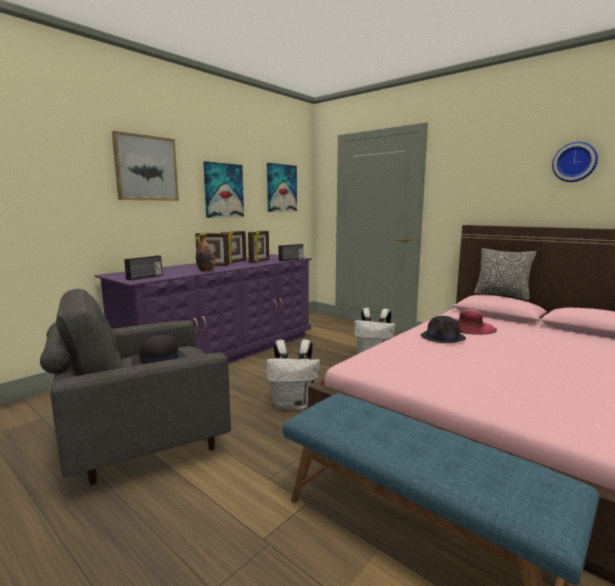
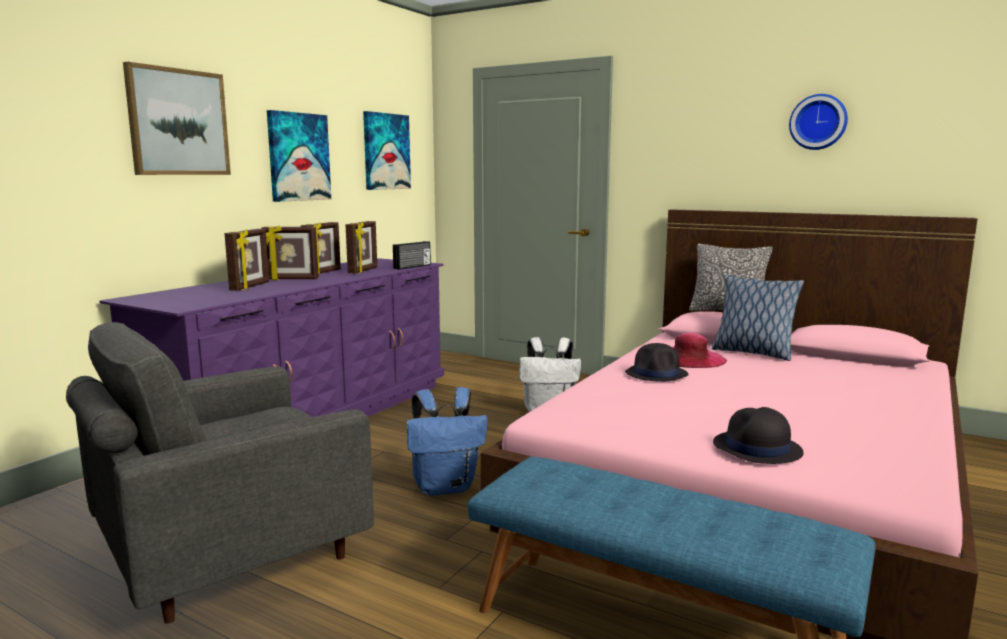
camera: 10 degrees left, 0 degrees up
radio [124,255,163,280] -> none
black hat [131,335,186,366] -> black hat moved to [713,407,804,464]
bottle [196,234,215,272] -> none
white backpack [266,339,320,410] -> blue backpack [407,387,488,496]
none -> picture frame [225,229,269,290]
none -> pillow [712,274,804,361]

